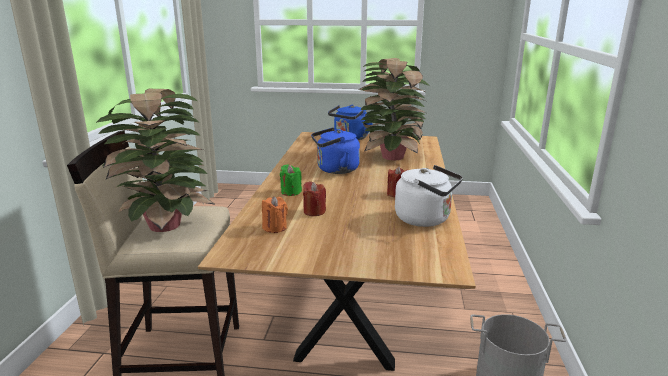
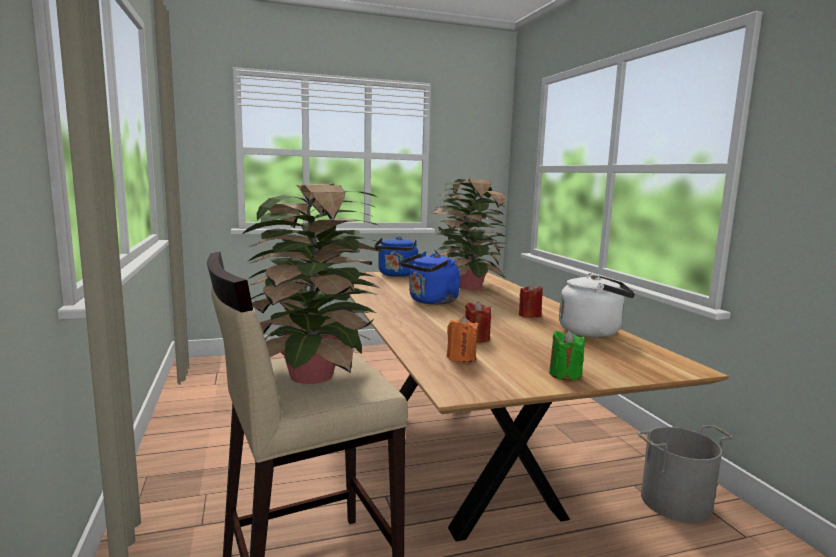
camera: 25 degrees left, 10 degrees down
green candle [280,164,302,196] -> green candle moved to [549,330,585,381]

